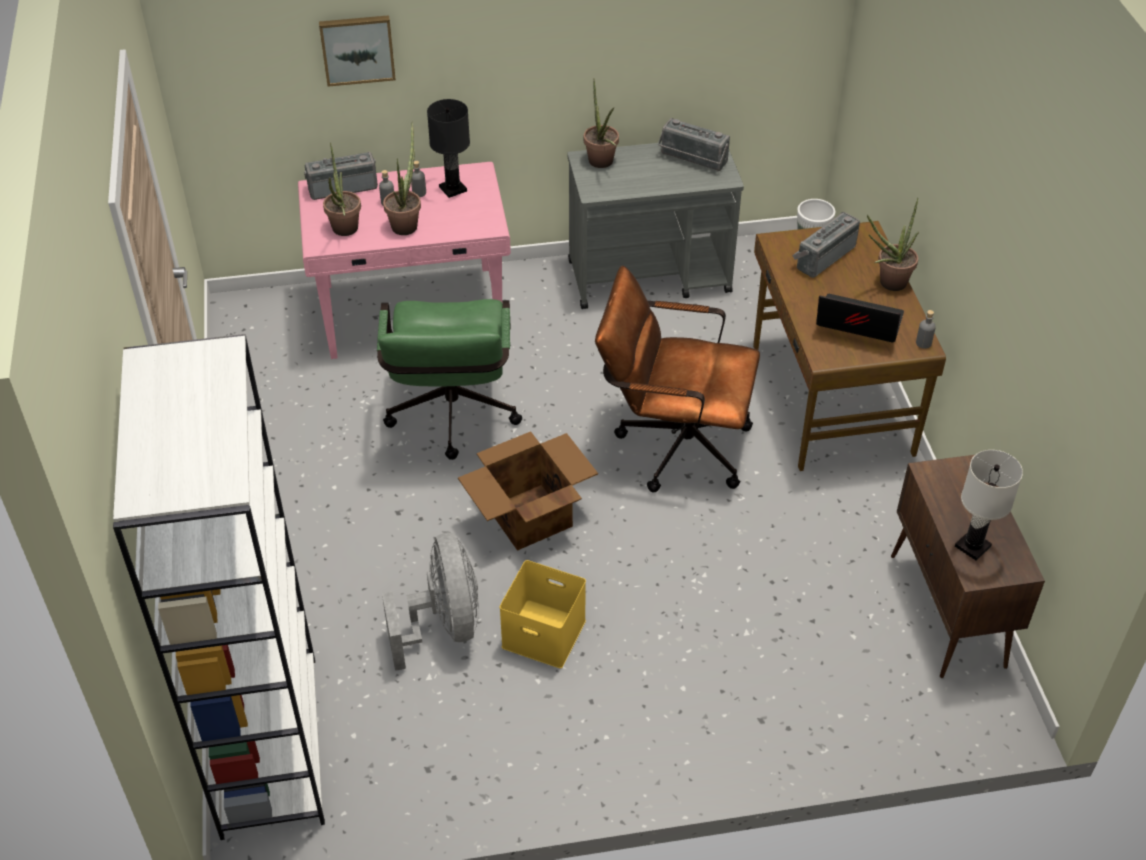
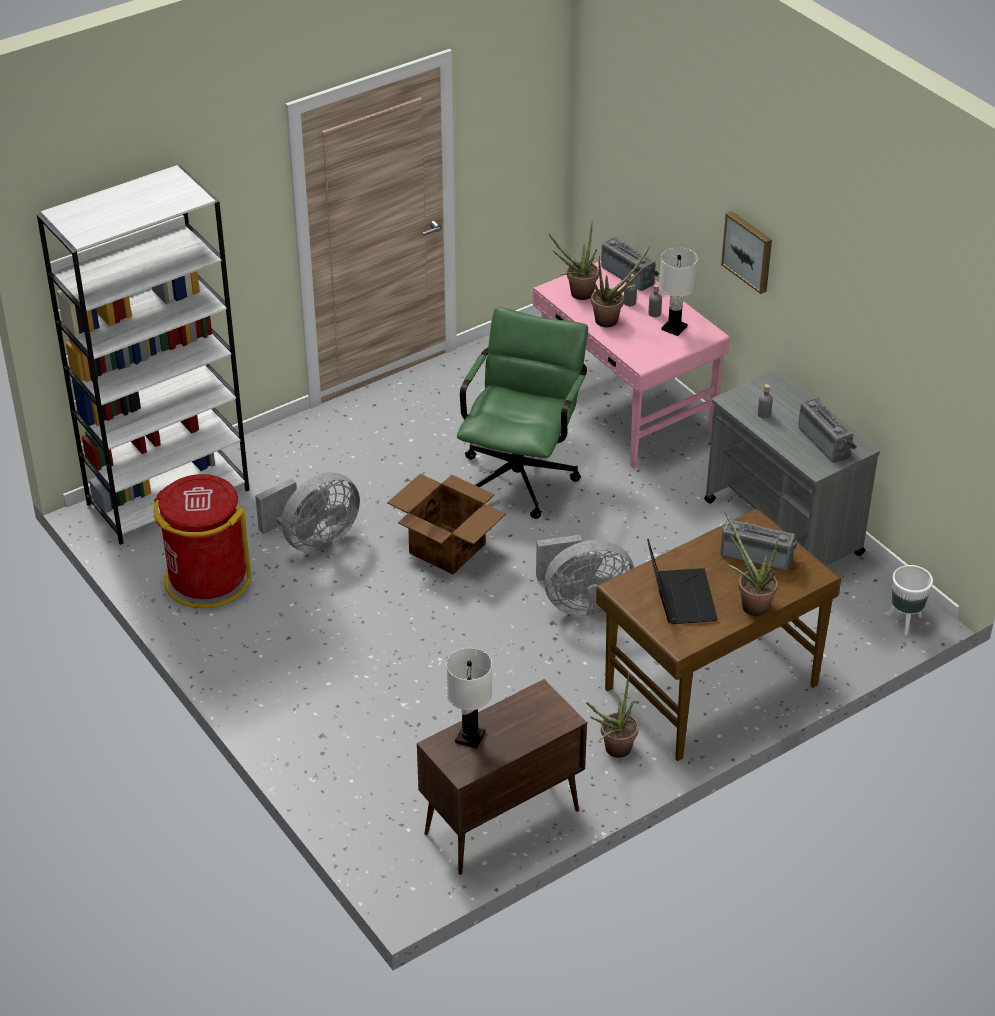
camera: 65 degrees right, 5 degrees down
picture [319,15,396,87] -> picture moved to [721,211,772,294]
green office chair [377,299,522,460] -> green office chair turned 135 degrees clockwise [457,307,588,519]
black table lamp [427,99,470,198] -> white table lamp [659,247,698,336]
yellow storage box [500,560,586,668] -> none
potted plant [584,78,619,168] -> potted plant moved to [586,673,638,758]
brown office chair [595,266,760,492] -> grey fan [536,535,634,616]
radio [658,118,730,171] -> radio turned 150 degrees clockwise [798,398,857,463]
grey bottle [916,310,936,349] -> grey bottle moved to [758,384,773,419]
none -> red trash can [153,474,251,608]

